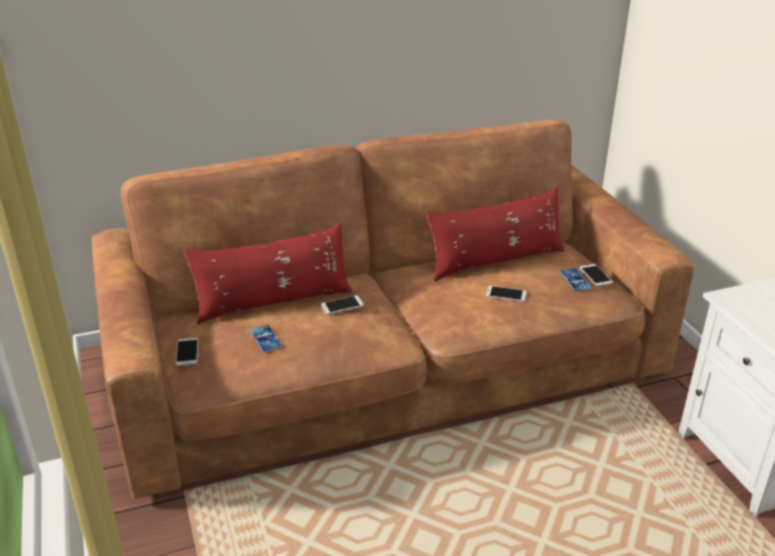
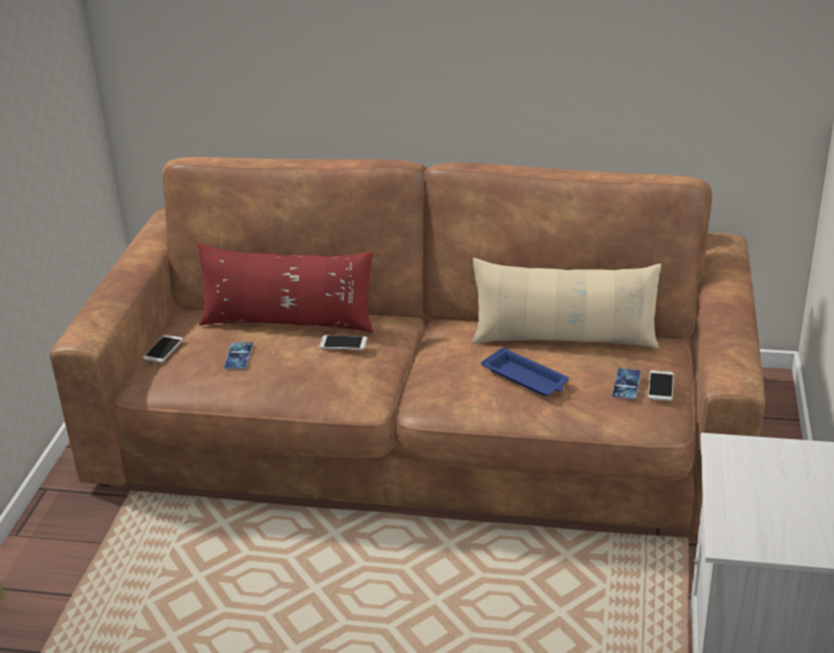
camera: 30 degrees right, 0 degrees up
red pillow [425,187,565,281] -> beige pillow [472,258,661,349]
phone [486,286,527,302] -> blue tray [481,347,569,396]

